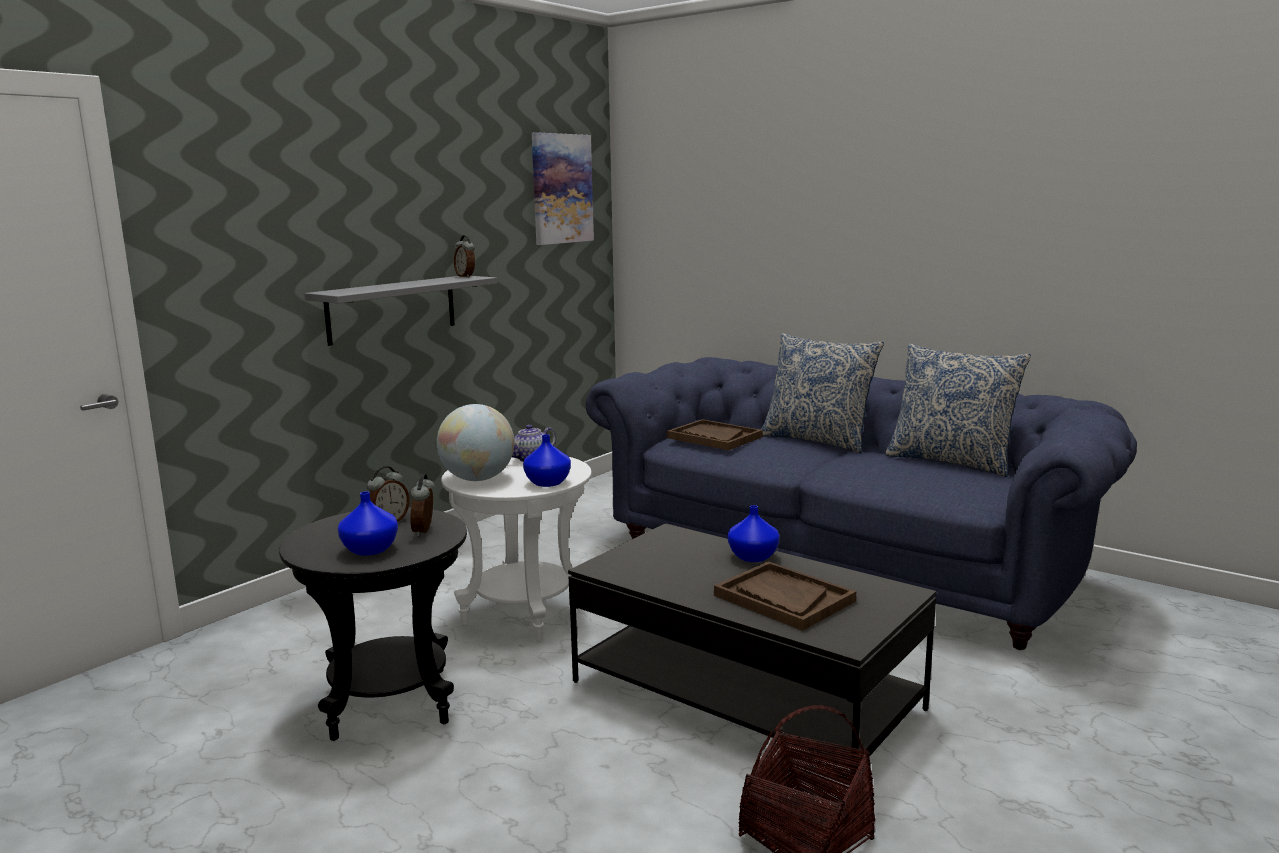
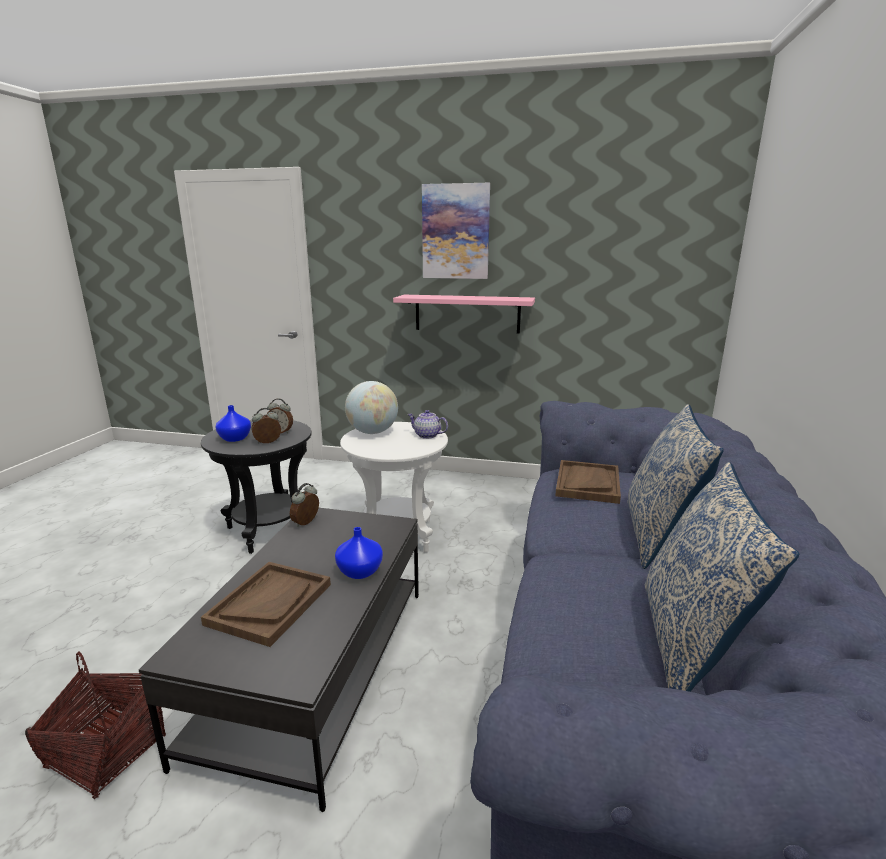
camera: 65 degrees right, 5 degrees up
grey shelf [304,276,497,346] -> pink shelf [393,295,535,334]
alarm clock [454,235,475,278] -> alarm clock moved to [290,483,319,527]
blue vase [523,434,571,487] -> none
picture [532,132,594,245] -> picture moved to [422,183,490,279]

